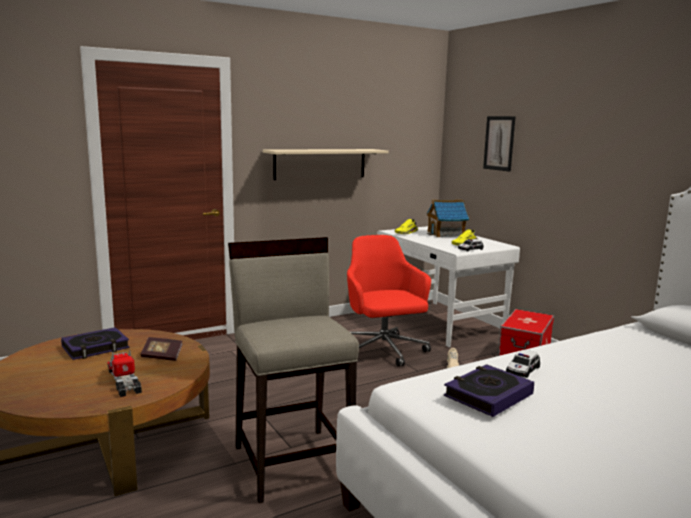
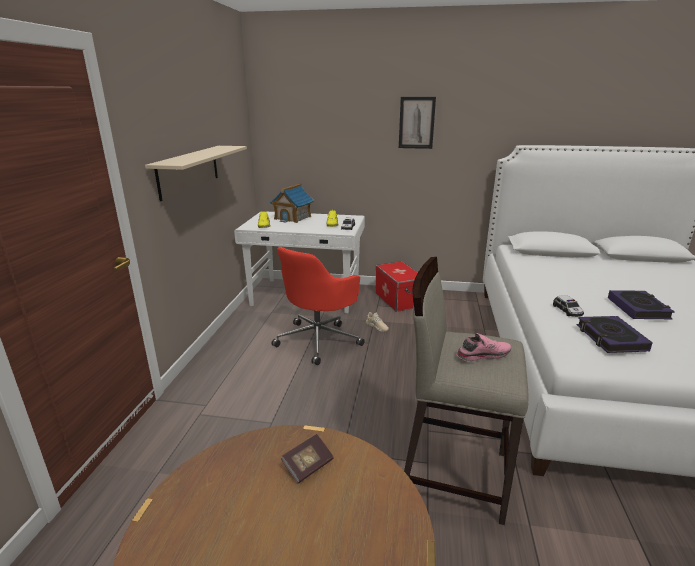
camera: 50 degrees left, 10 degrees up
book [61,327,129,360] -> book moved to [608,290,675,319]
toy truck [107,349,142,397] -> none
red office chair [347,235,431,366] -> red office chair turned 75 degrees counterclockwise [271,247,364,365]
picture [483,116,516,172] -> picture moved to [399,97,436,149]
none -> pink shoe [456,333,512,362]

